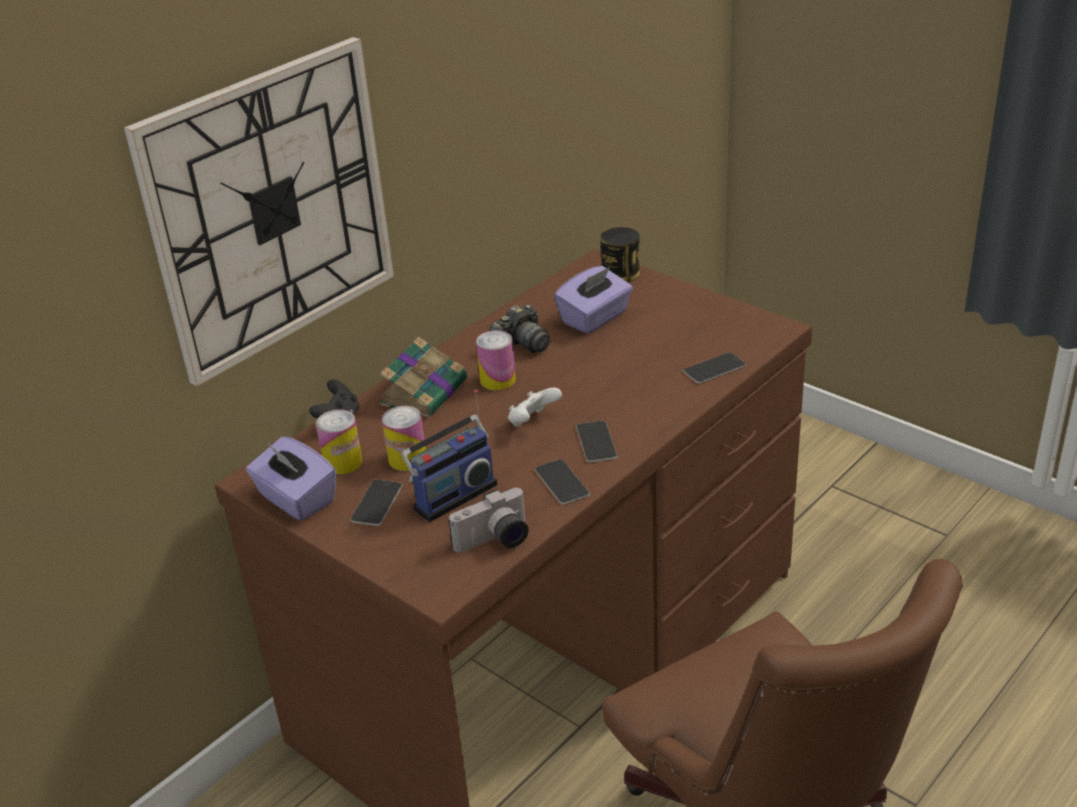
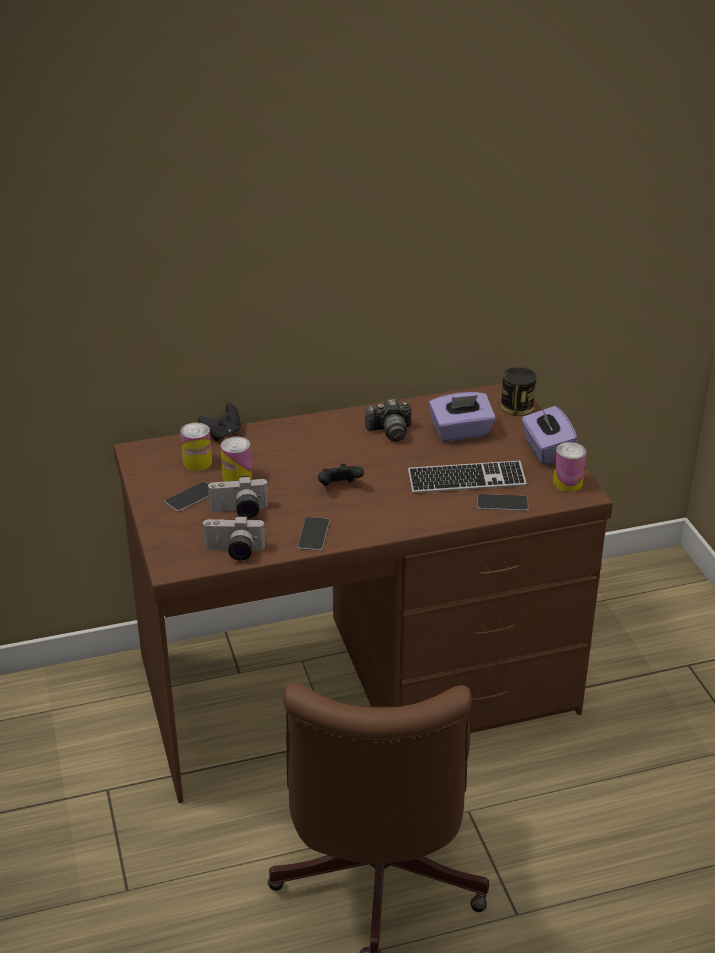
camera: 30 degrees right, 0 degrees up
wall clock [124,37,394,386] -> none
purple tissue box [246,437,336,521] -> purple tissue box moved to [522,406,578,465]
book [380,337,467,417] -> none
radio [401,389,497,522] -> camera [207,476,269,519]
can [476,330,516,390] -> can moved to [553,442,587,492]
white game controller [508,388,562,427] -> black game controller [318,464,364,486]
phone [576,421,617,462] -> none
none -> keyboard [408,461,527,493]

